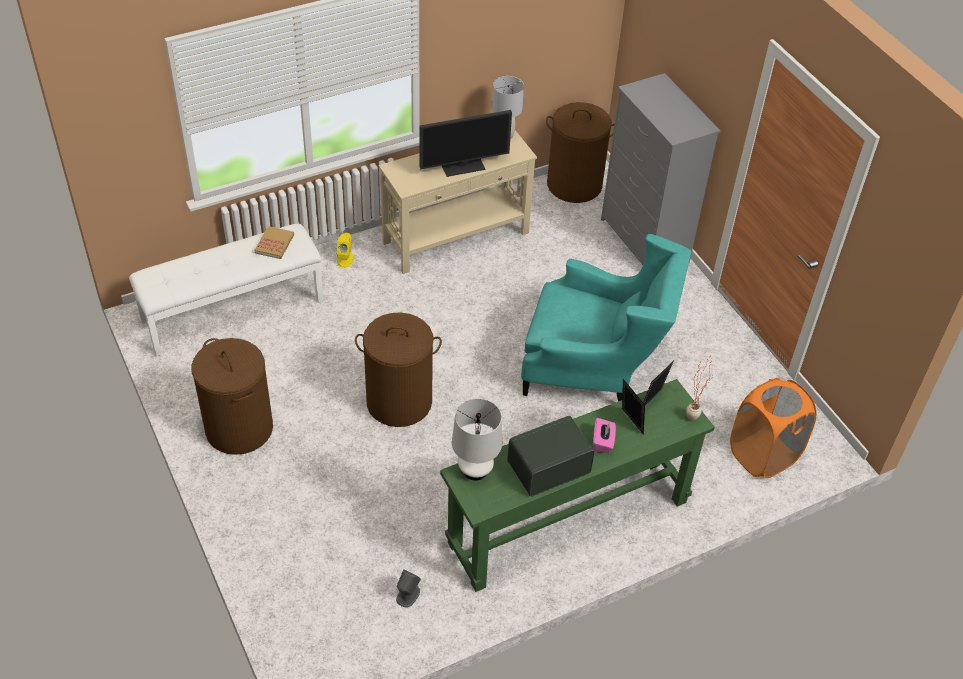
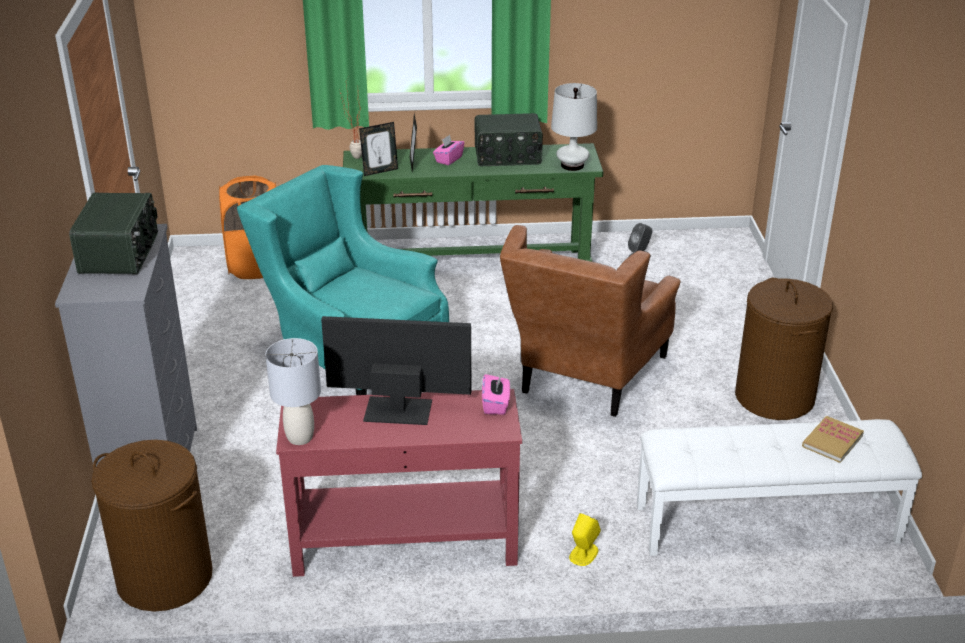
camera: 155 degrees left, 15 degrees down
book [255,226,294,259] -> book moved to [802,416,864,463]
brown laundry basket [355,312,442,427] -> brown armchair [500,225,681,417]
beige console table [379,130,537,274] -> red console table [276,389,522,577]
none -> radio [69,192,158,274]
none -> pink tissue box [482,374,510,414]

